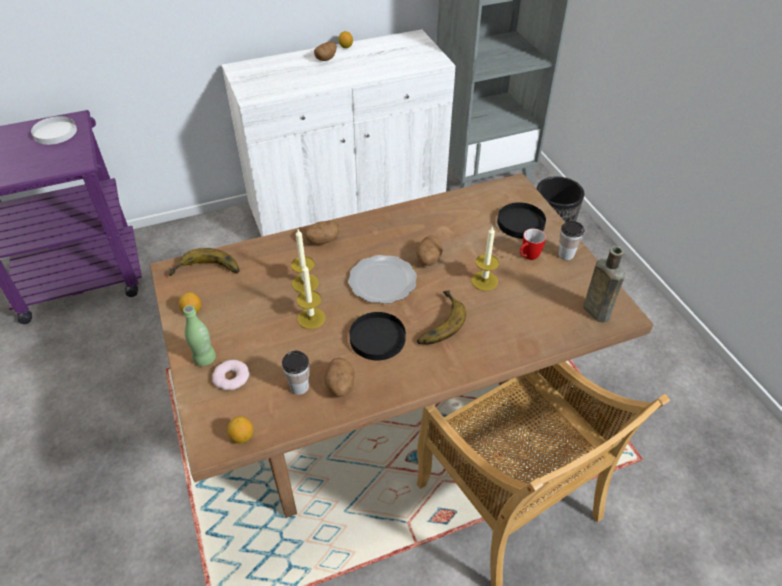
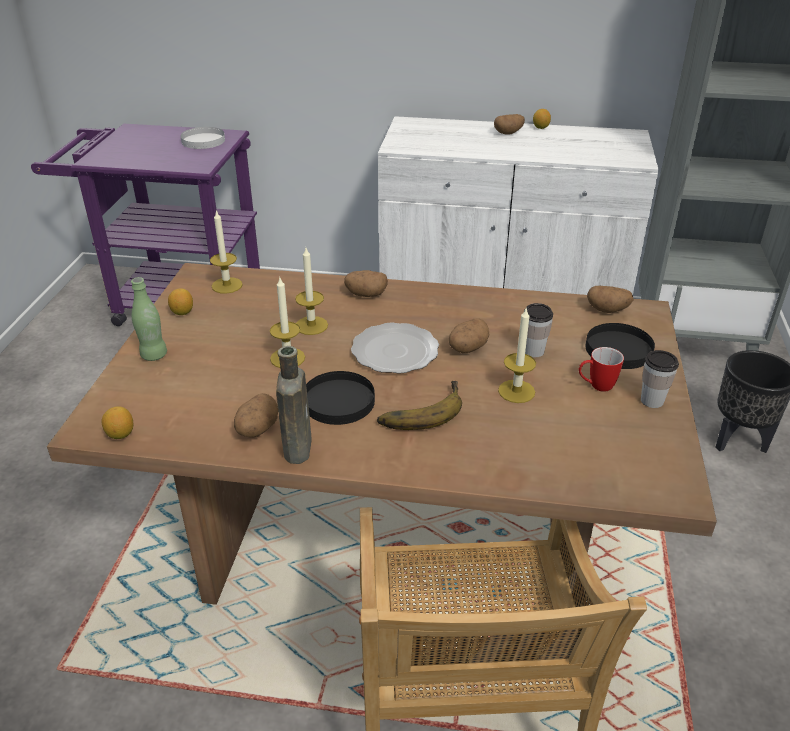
camera: 30 degrees right, 10 degrees down
banana [169,248,240,276] -> candle [210,210,243,294]
donut [212,360,249,390] -> none
cup [282,351,309,395] -> cup moved to [524,303,553,357]
brown bottle [583,246,625,323] -> brown bottle moved to [276,346,312,464]
none -> potato [587,286,634,313]

